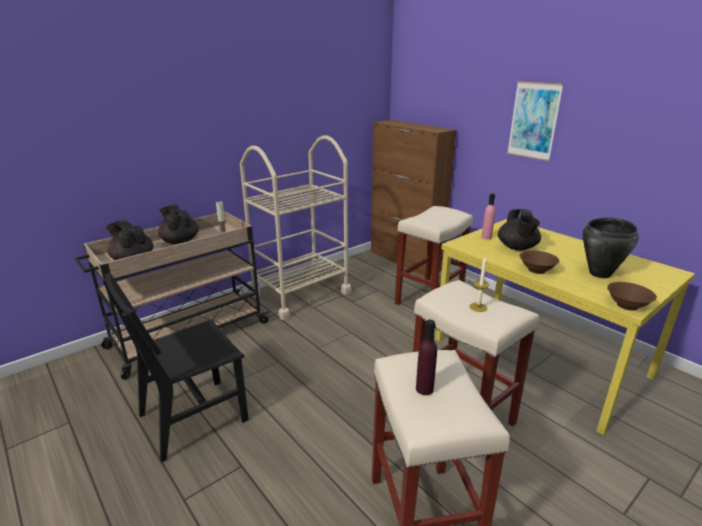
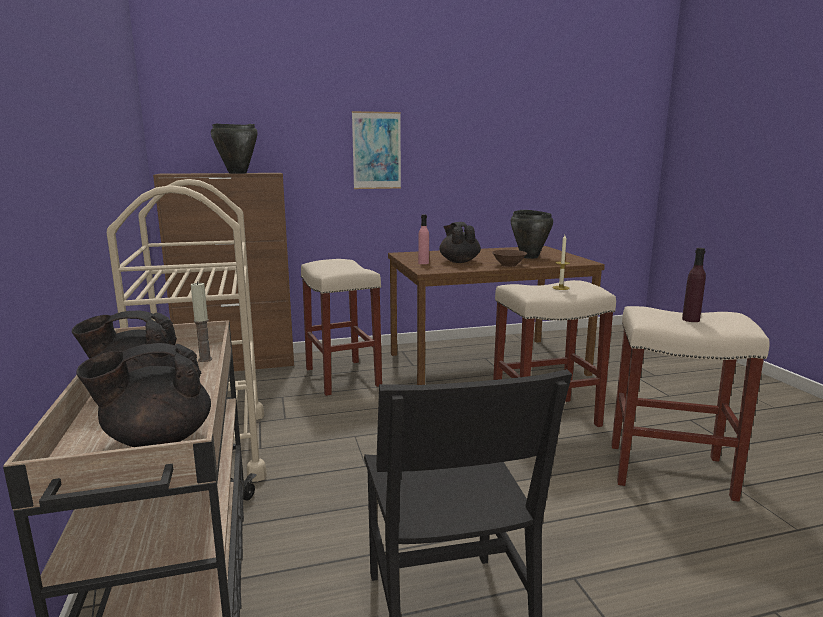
camera: 65 degrees left, 10 degrees down
yellow dining table [435,219,695,435] -> brown dining table [388,246,605,385]
black teapot [498,209,541,251] -> black teapot turned 135 degrees counterclockwise [439,222,481,263]
brown bowl [607,282,657,311] -> none
none -> black cooking pot [211,124,257,174]

